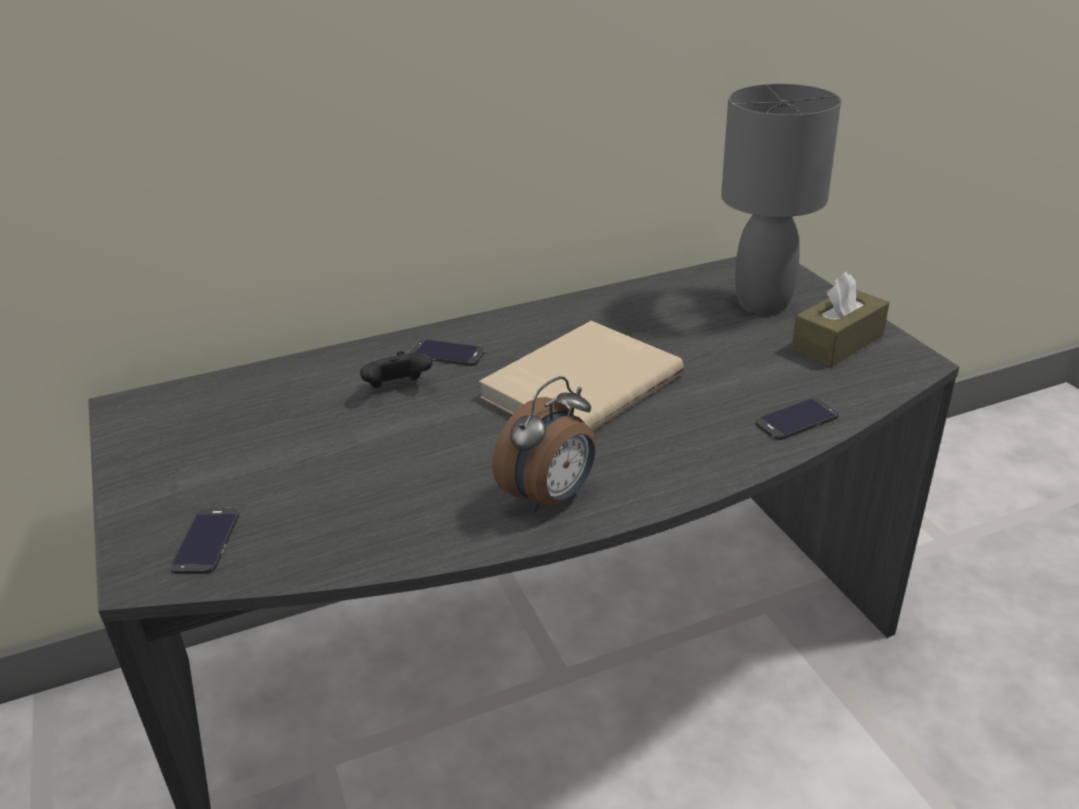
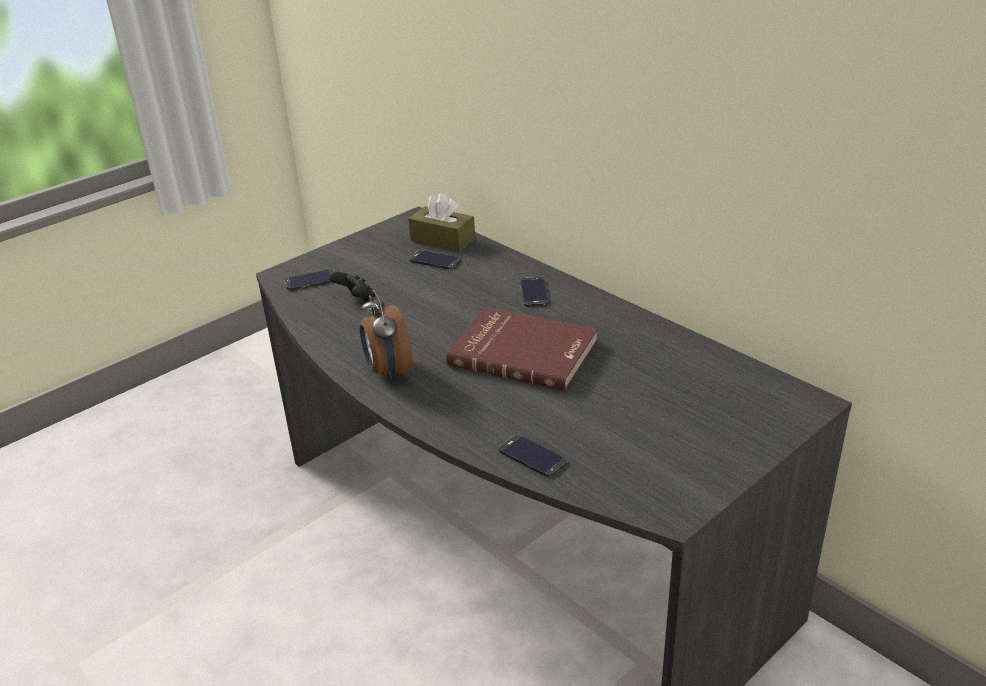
camera: 70 degrees right, 0 degrees up
black game controller [360,351,433,388] -> black game controller moved to [329,272,375,302]
beige book [479,321,684,431] -> red book [446,307,598,391]
alarm clock [492,376,596,513] -> alarm clock turned 45 degrees clockwise [360,289,413,381]
grey table lamp [721,83,841,314] -> none
brown tissue box [792,271,889,367] -> brown tissue box moved to [408,193,475,252]
none -> phone [409,250,461,269]

